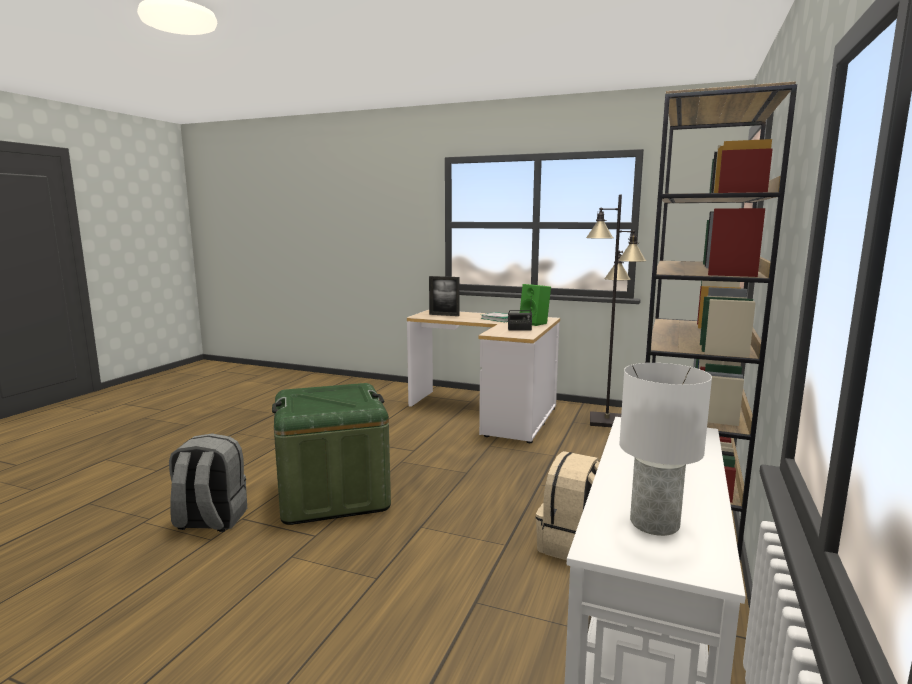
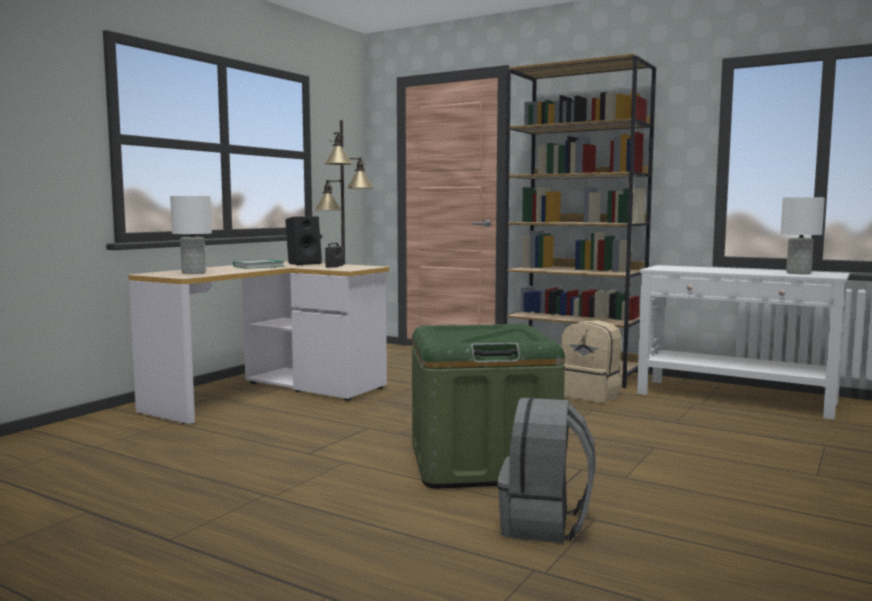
camera: 80 degrees left, 5 degrees down
picture frame [429,276,460,316] -> white table lamp [170,196,212,274]
green speaker [520,284,551,326] -> black speaker [285,216,322,265]

